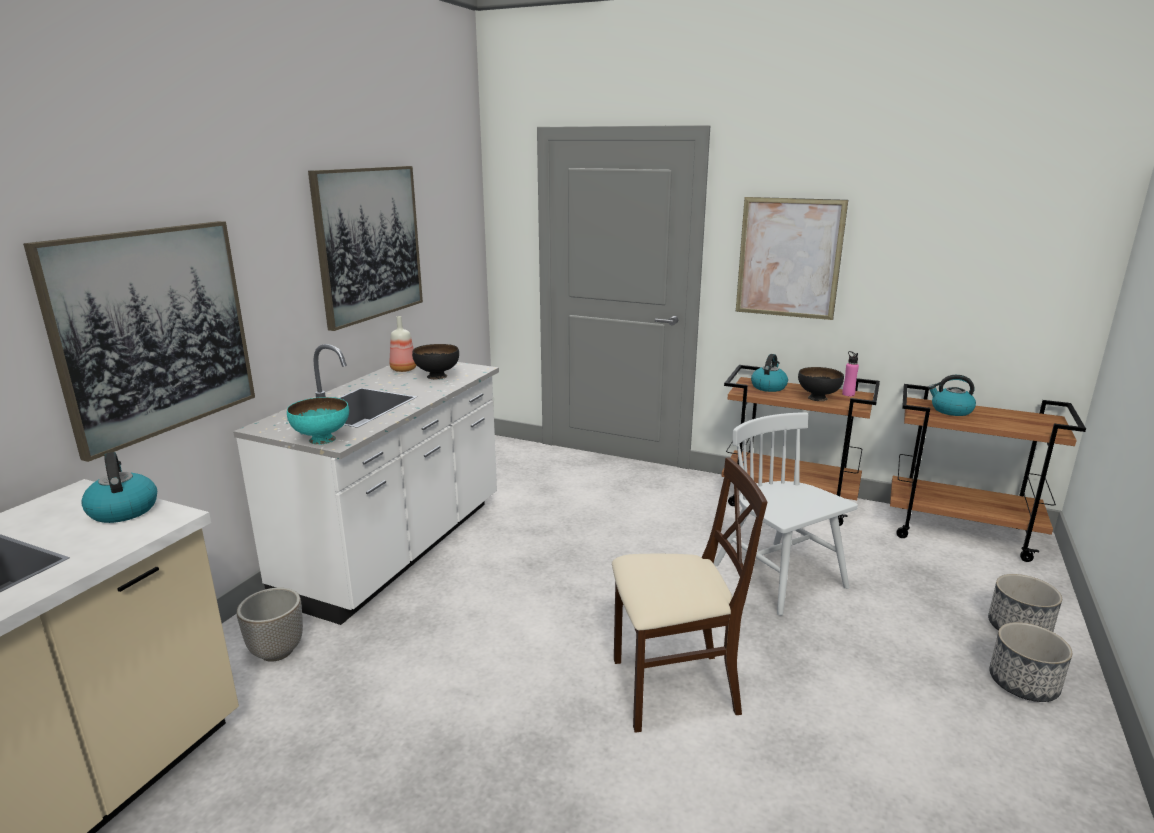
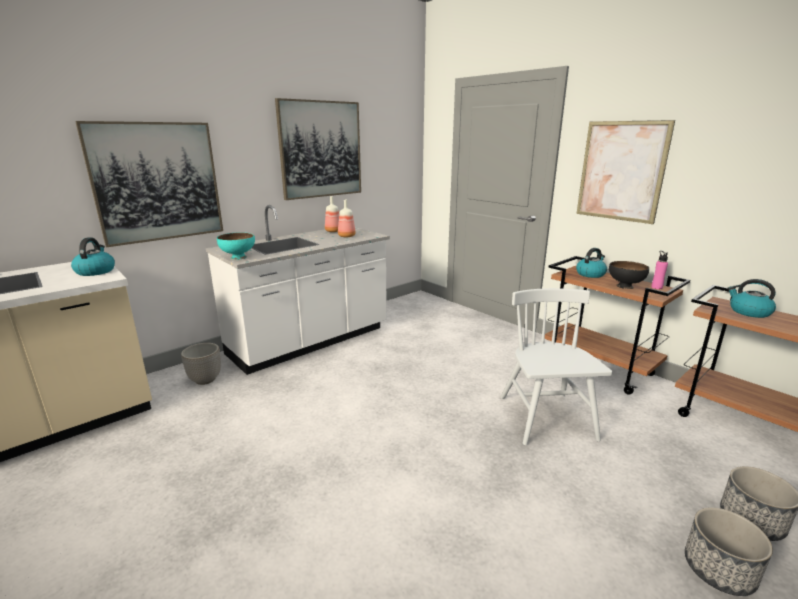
camera: 25 degrees right, 0 degrees up
black bowl [412,344,459,379] -> bottle [338,200,356,237]
beige chair [612,457,767,733] -> none

